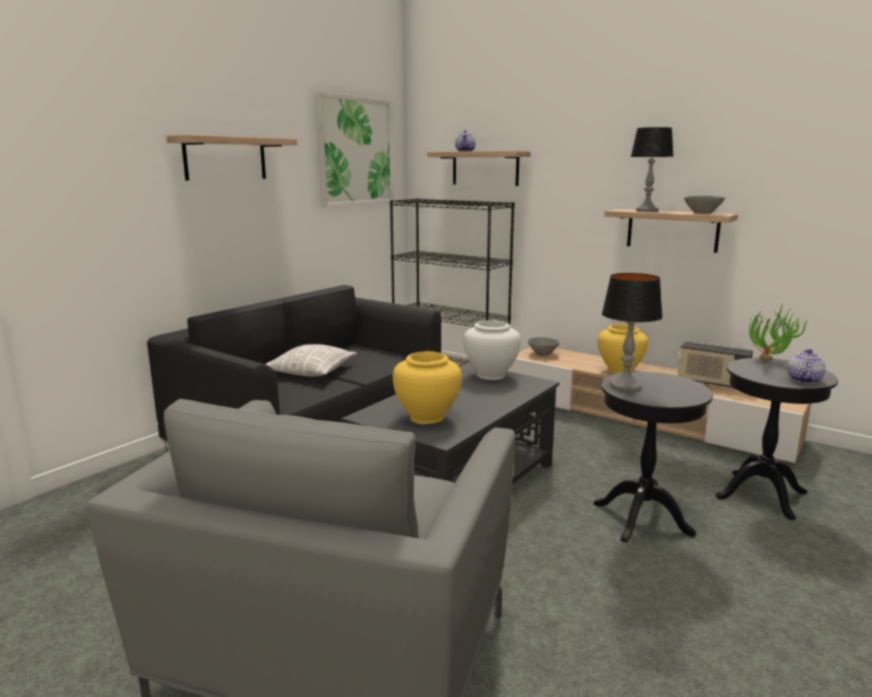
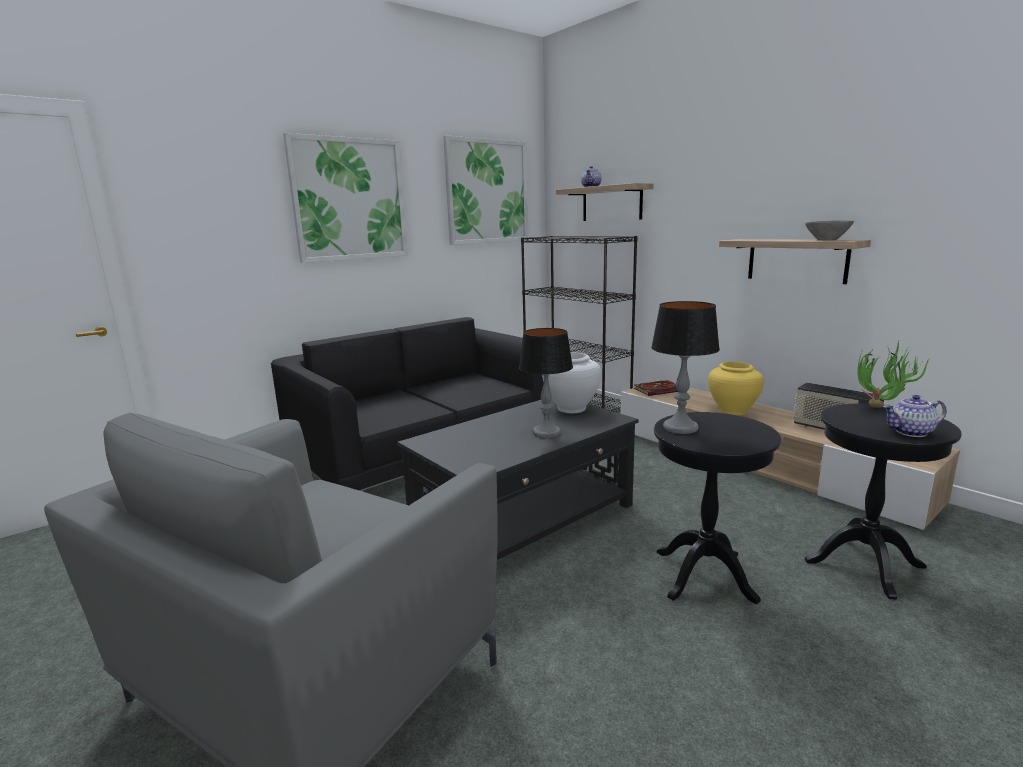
camera: 15 degrees right, 0 degrees up
shelf [166,135,297,181] -> picture [283,133,408,263]
pillow [266,344,357,377] -> none
yellow vase [393,351,462,424] -> none
grey bowl [528,337,560,356] -> book [634,380,678,396]
table lamp [631,127,674,212] -> table lamp moved to [519,328,573,438]
teapot [788,349,826,384] -> teapot turned 135 degrees counterclockwise [883,395,947,437]

